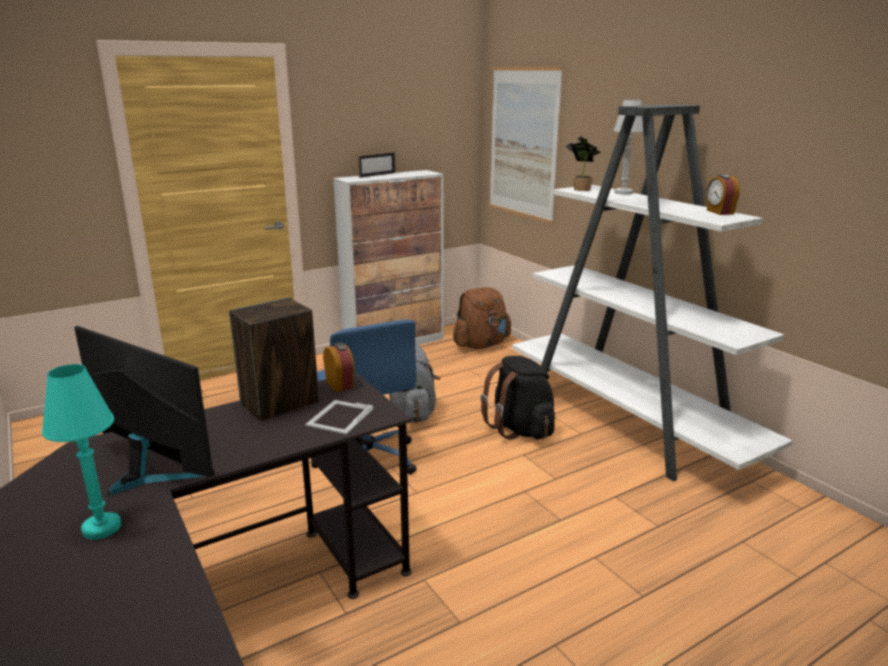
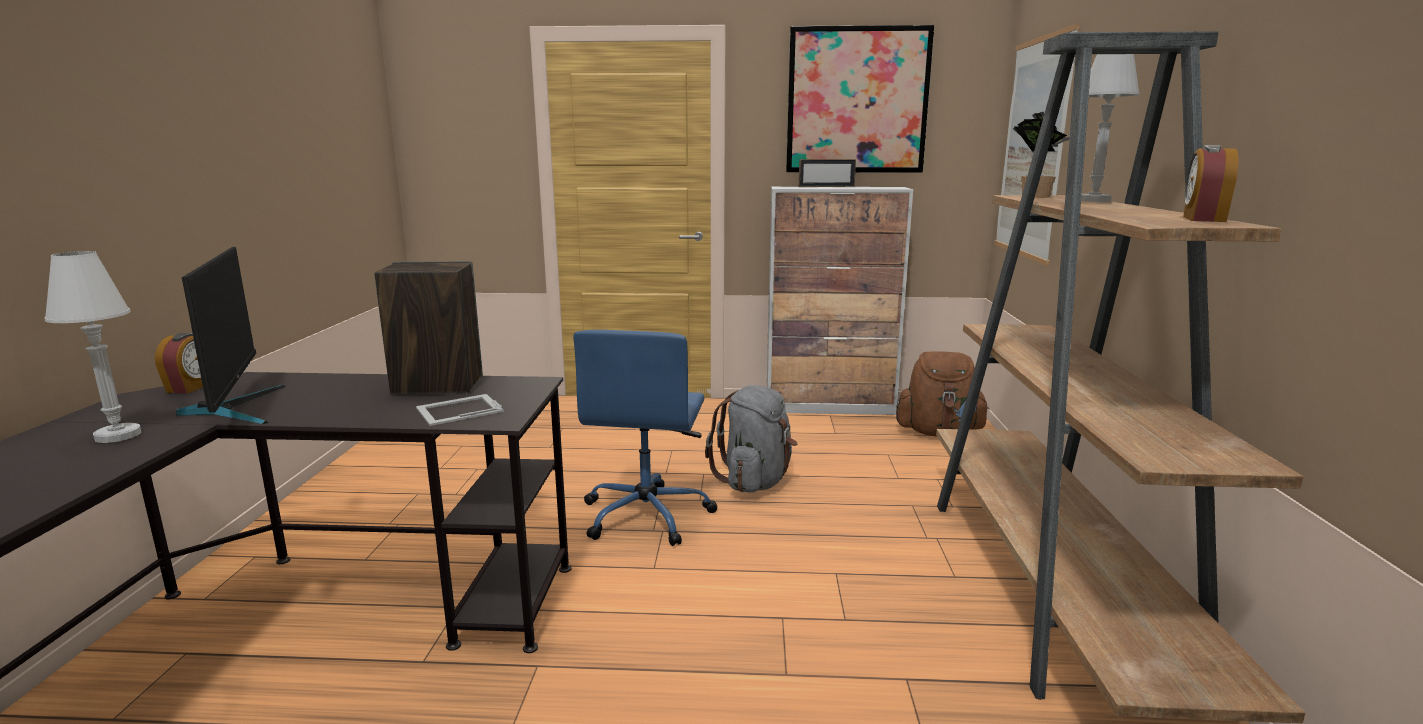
camera: 35 degrees right, 5 degrees down
turquoise table lamp [42,364,121,540] -> white table lamp [45,251,141,443]
alarm clock [323,343,354,392] -> alarm clock moved to [155,333,203,393]
black backpack [480,356,555,440] -> none
white bookcase [512,104,793,481] -> brown bookcase [936,31,1306,724]
none -> picture [786,25,934,173]

